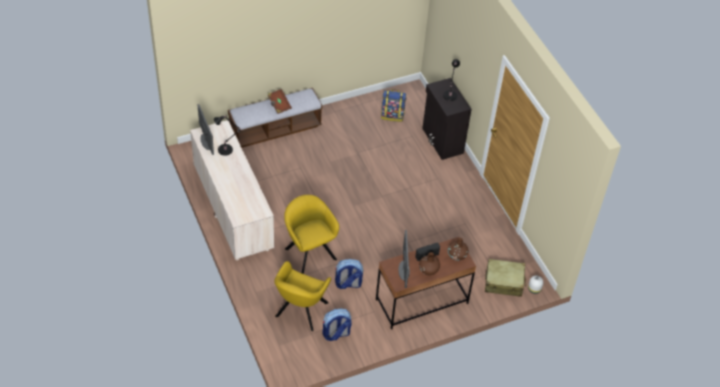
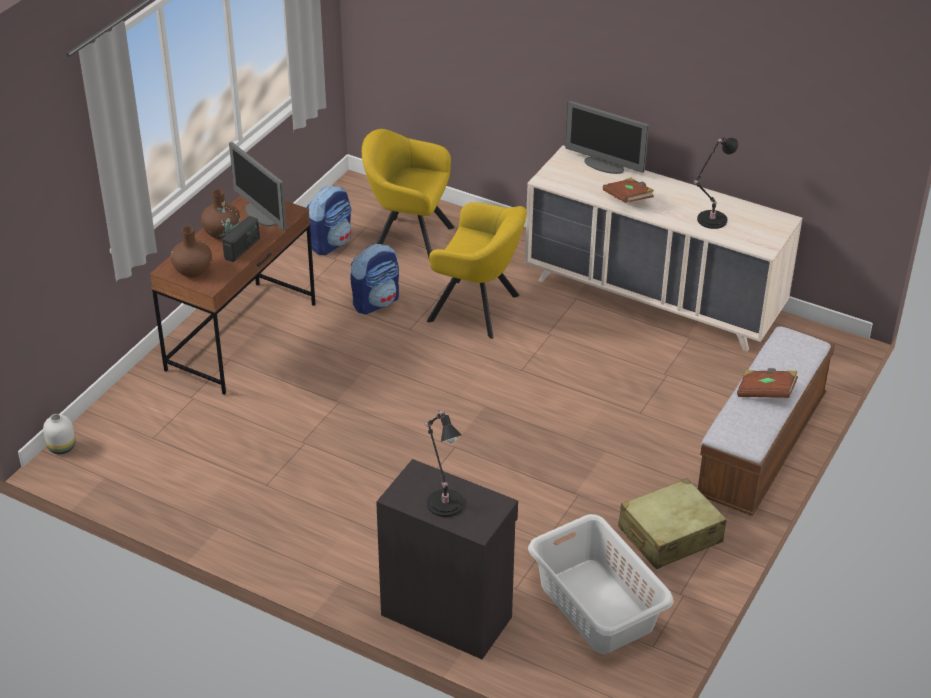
camera: 145 degrees right, 10 degrees down
monitor [197,104,214,155] -> monitor moved to [565,101,649,174]
yellow armchair [274,261,331,331] -> yellow armchair turned 60 degrees counterclockwise [362,129,454,261]
backpack [381,89,406,122] -> grey laundry basket [528,514,674,654]
beige suitcase [485,259,526,297] -> beige suitcase moved to [618,478,727,569]
none -> brown book [603,178,654,203]

